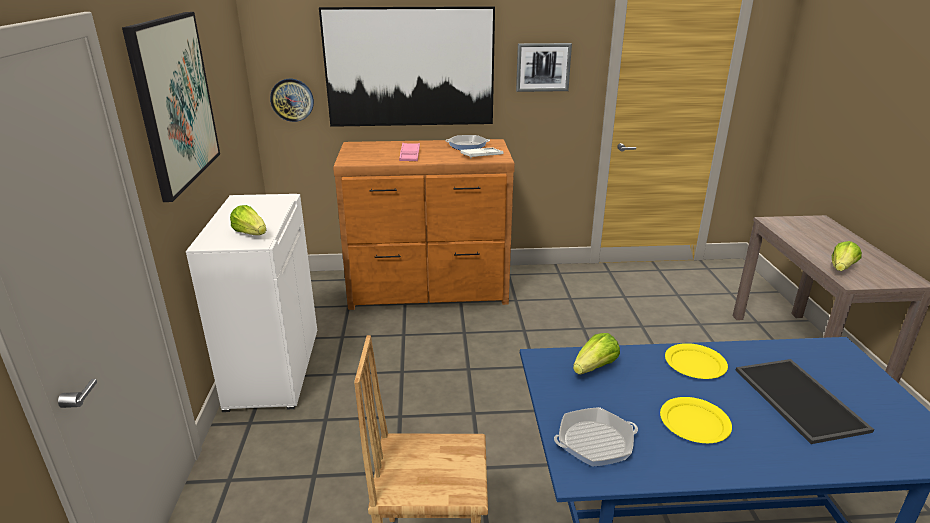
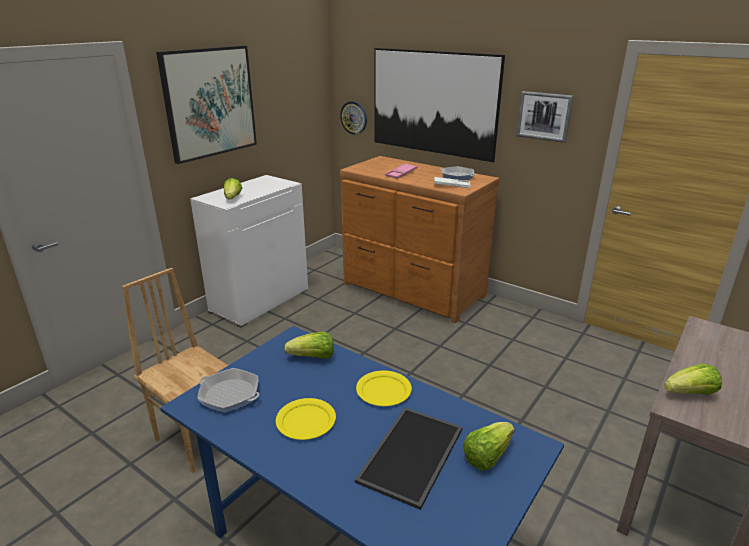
camera: 40 degrees right, 0 degrees up
none -> lettuce [463,422,515,471]

